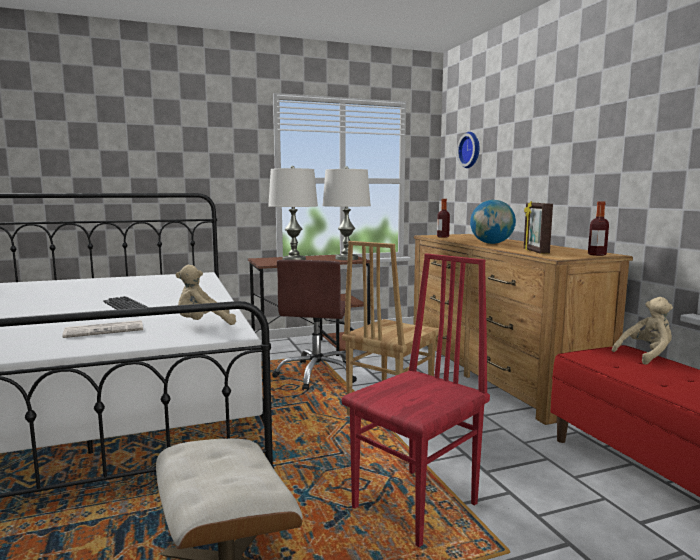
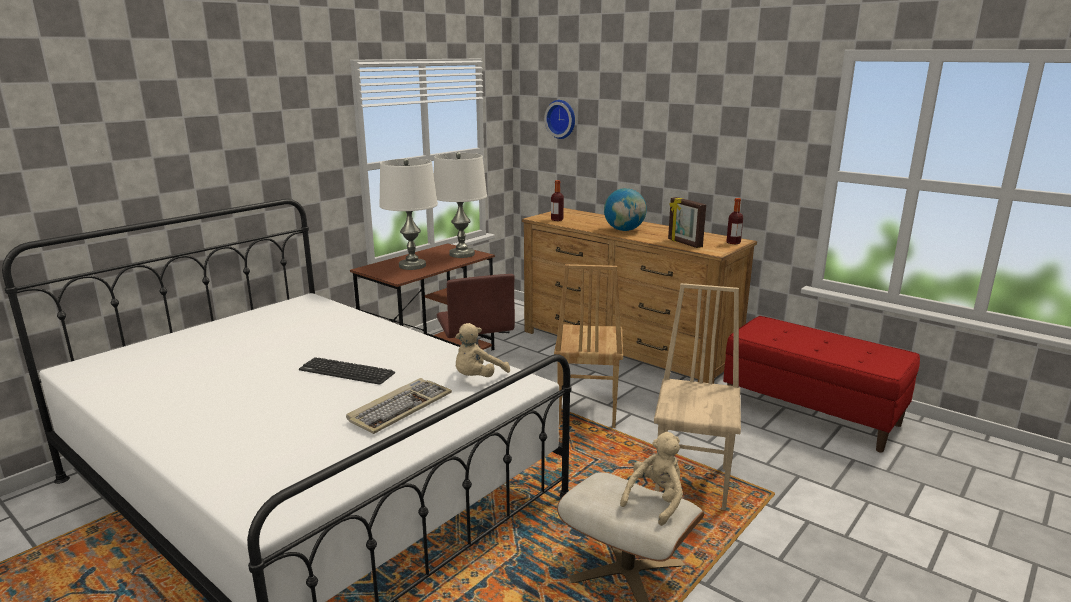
camera: 30 degrees left, 10 degrees up
newspaper [63,320,143,338] -> keyboard [346,378,452,434]
red chair [342,253,490,547] -> beige chair [654,283,741,510]
beige plush toy [612,297,673,365] -> beige plush toy moved to [620,432,683,526]

